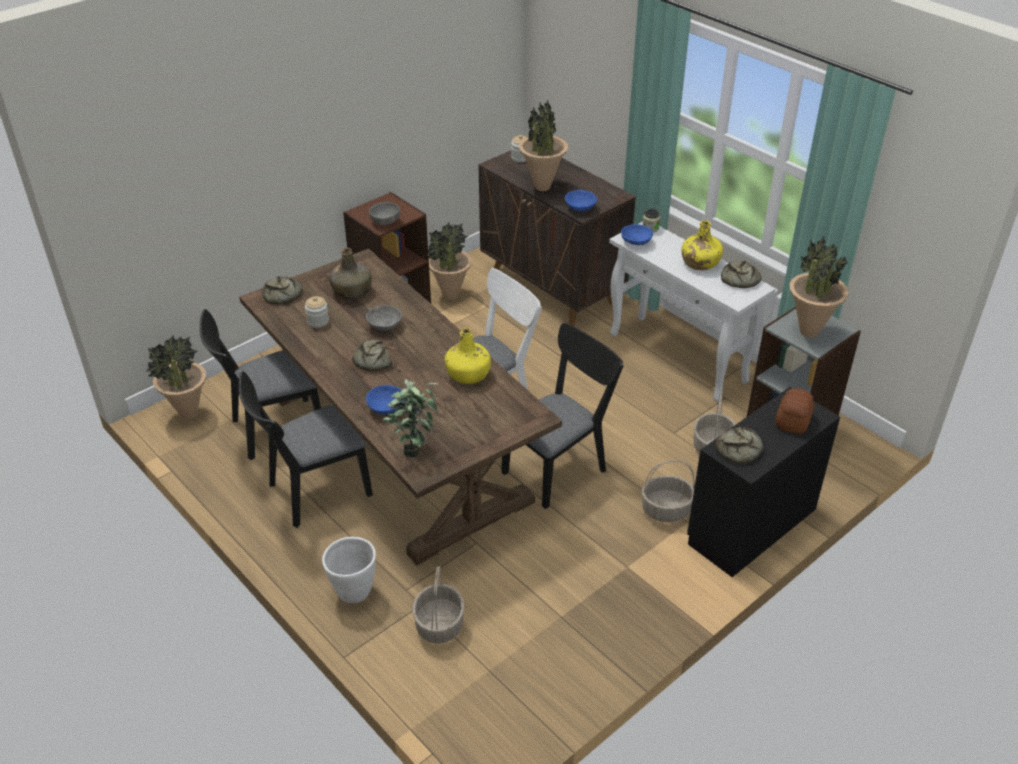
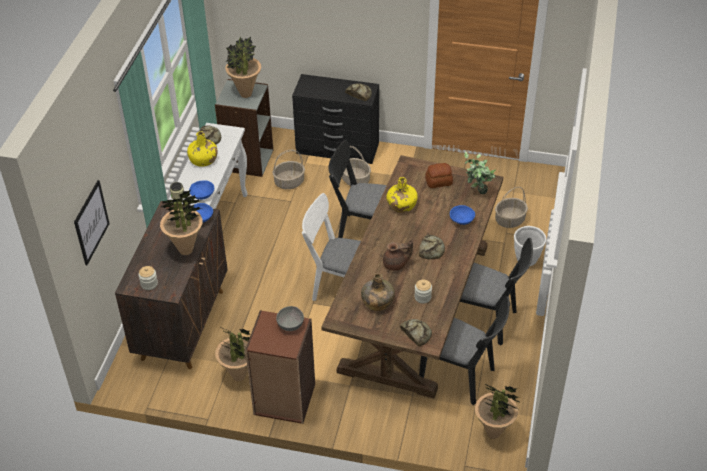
camera: 125 degrees left, 5 degrees up
grey bowl [366,305,402,331] -> brown teapot [383,240,413,271]
bread [776,388,815,434] -> bread moved to [425,163,453,188]
none -> picture [74,180,110,265]

